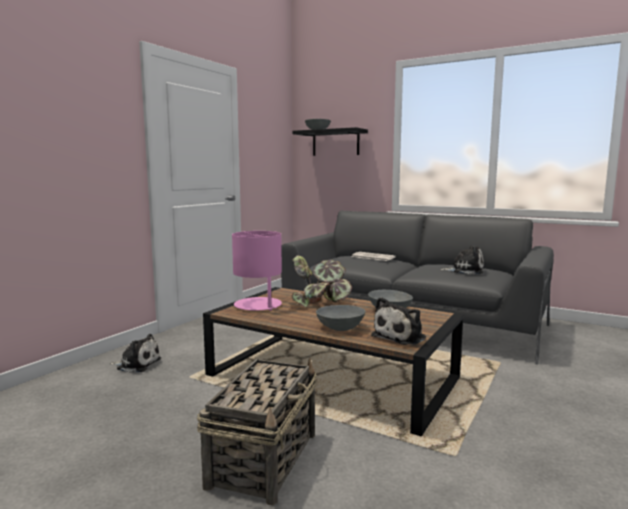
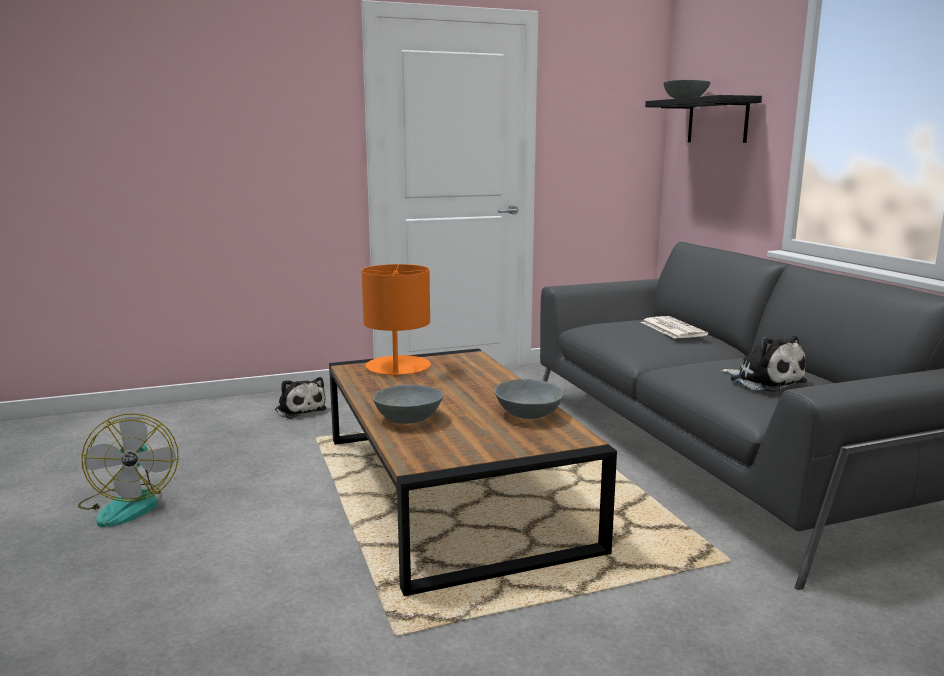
camera: 40 degrees right, 5 degrees up
basket [197,358,317,505] -> none
pink table lamp [232,231,282,311] -> orange table lamp [362,264,431,377]
potted plant [291,256,352,308] -> none
plush toy [371,297,426,345] -> none
none -> fan [78,413,179,527]

